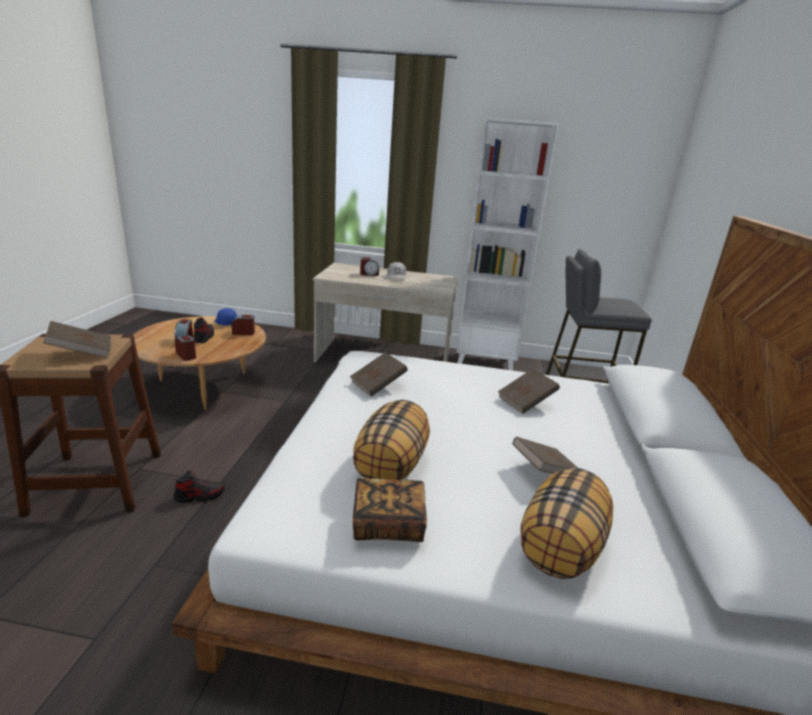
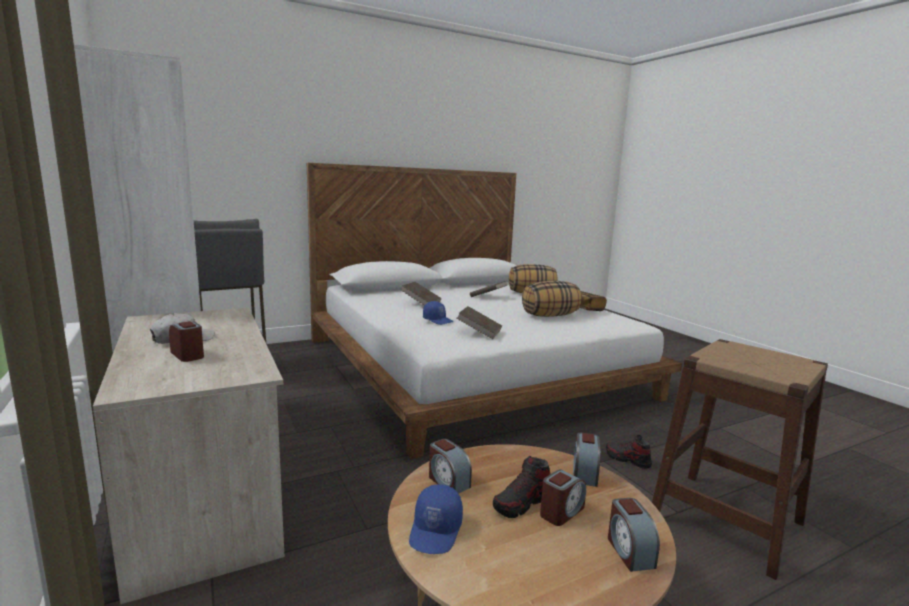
camera: 125 degrees left, 10 degrees down
brown book [43,321,111,358] -> none
none -> blue cap [423,301,453,325]
none -> alarm clock [608,498,660,572]

